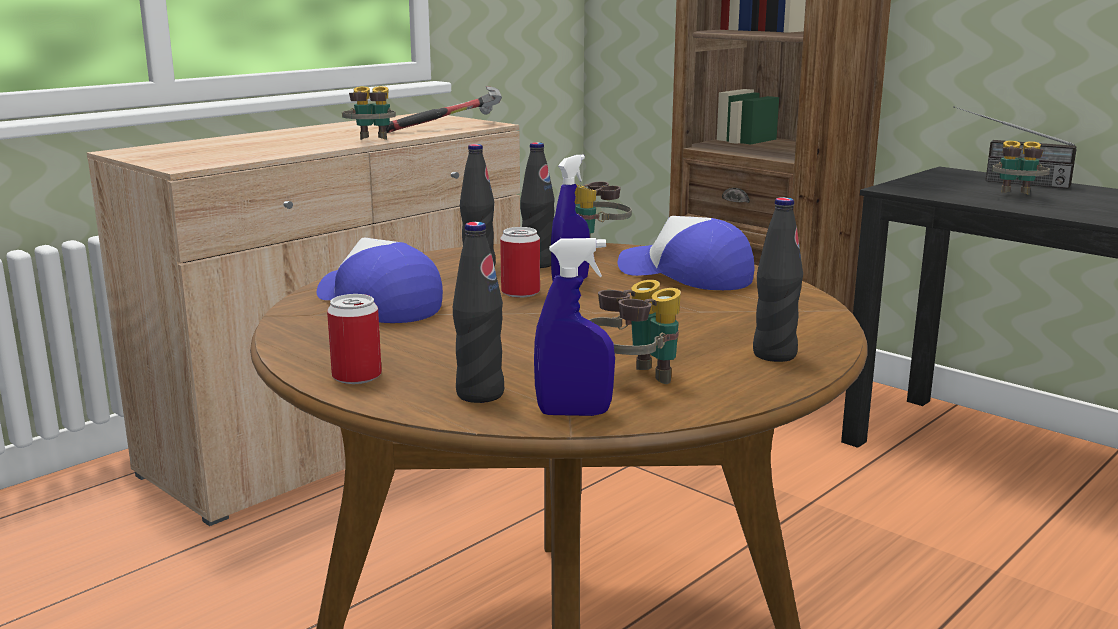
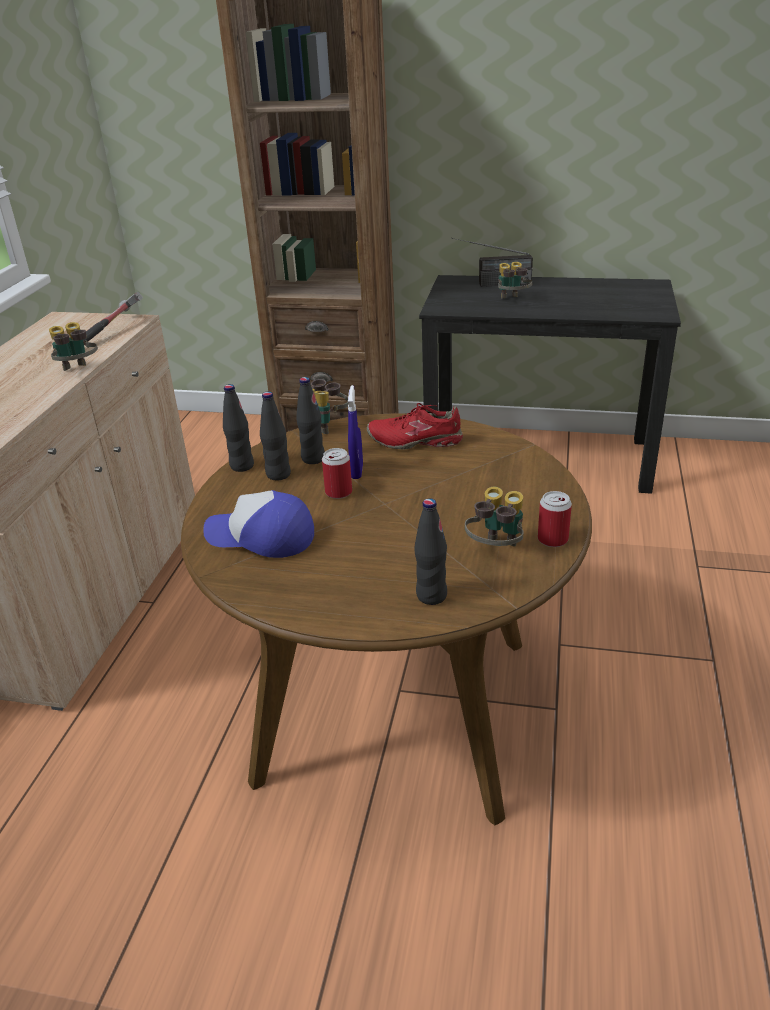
camera: 30 degrees left, 15 degrees up
can [327,294,382,384] -> can moved to [538,491,572,547]
blue spray bottle [534,238,615,416] -> none
cap [617,216,755,290] -> red shoe [367,403,463,450]
black bottle [753,197,803,362] -> black bottle moved to [223,384,254,472]

